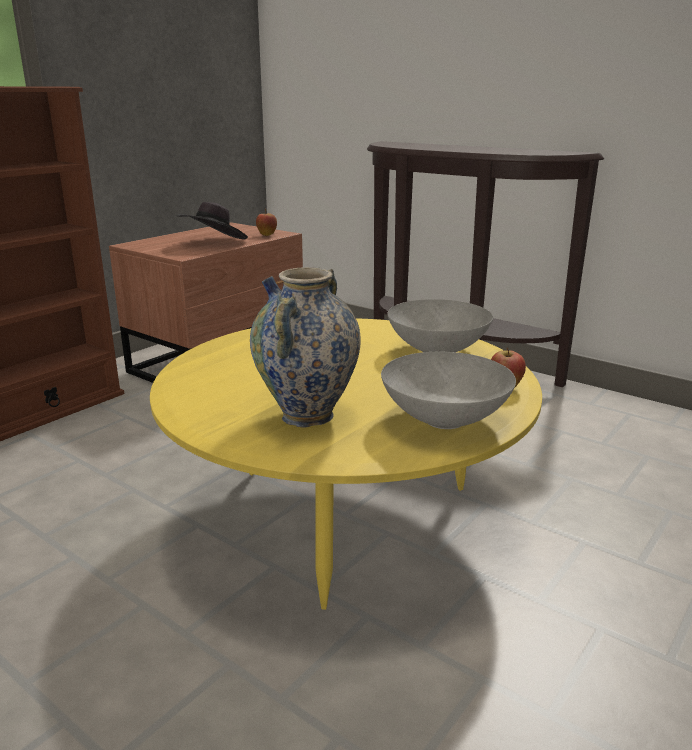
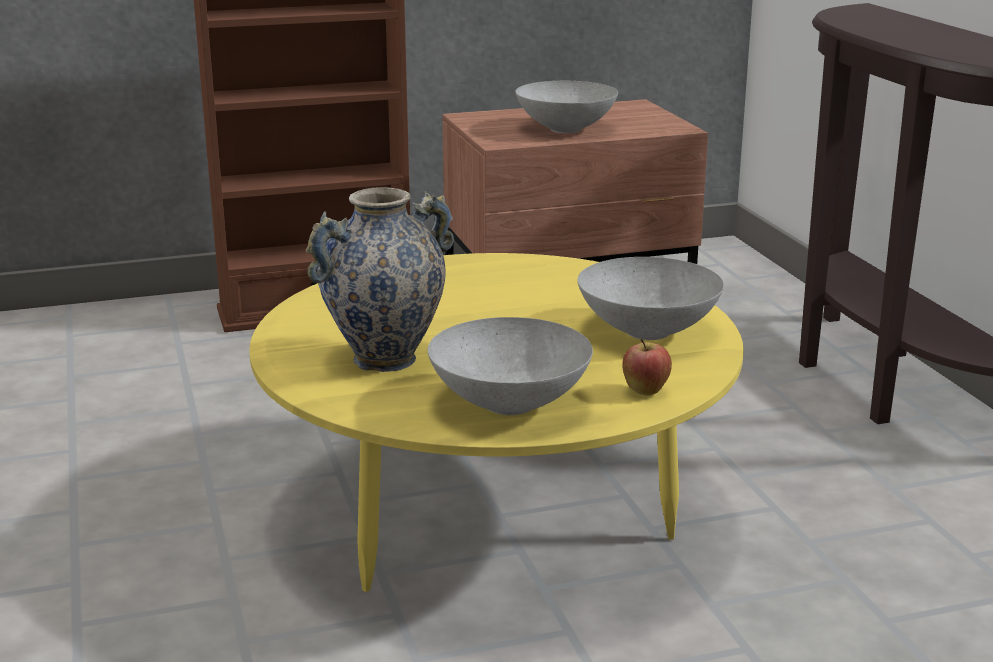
camera: 35 degrees right, 0 degrees up
black hat [177,202,248,240] -> grey bowl [515,81,618,133]
apple [256,209,277,236] -> none

